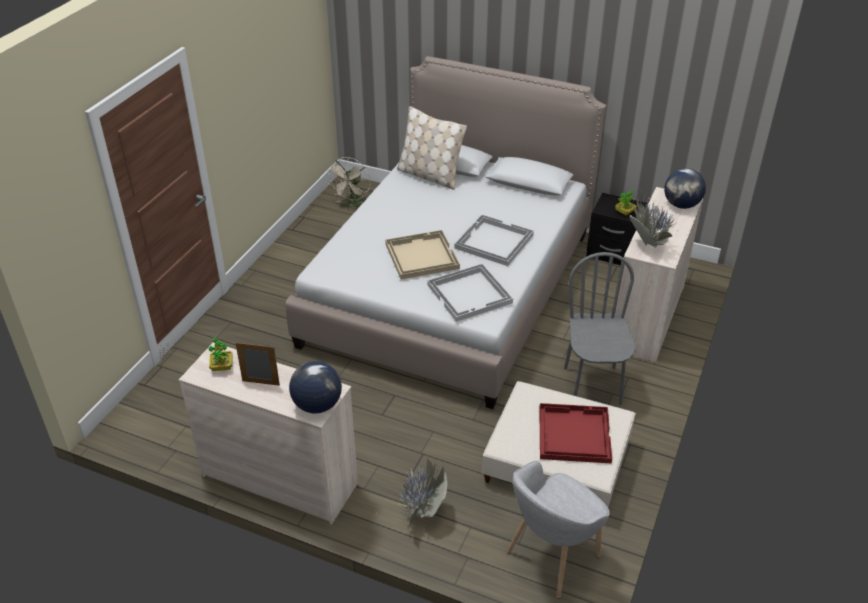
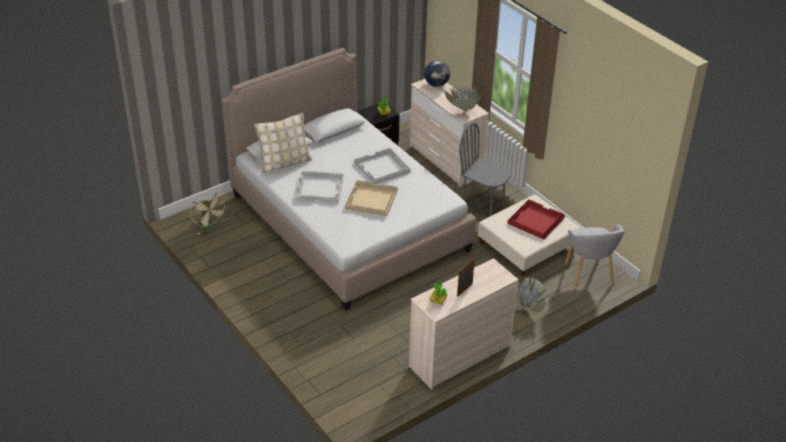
camera: 60 degrees left, 0 degrees up
globe [289,361,342,413] -> none
white tray [427,264,513,322] -> white tray moved to [296,171,343,203]

